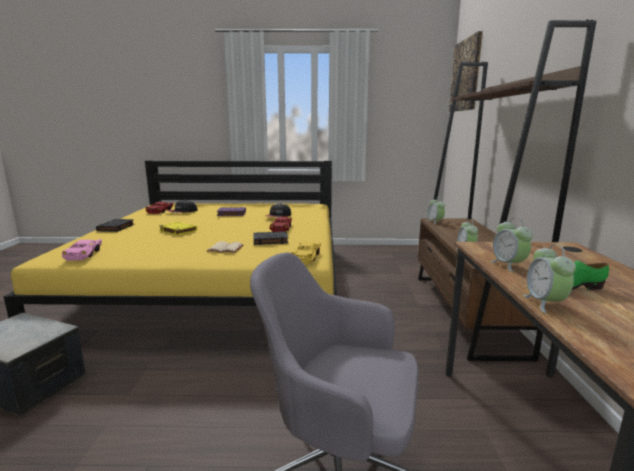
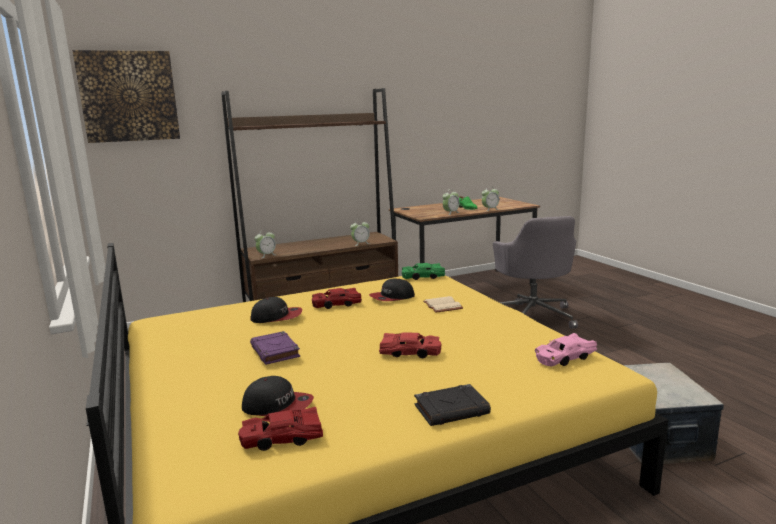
camera: 115 degrees left, 0 degrees up
yellow book [159,222,197,236] -> red toy car [379,332,442,358]
black book [254,231,288,245] -> cap [369,278,415,301]
yellow toy car [291,241,321,264] -> green toy car [402,263,445,280]

